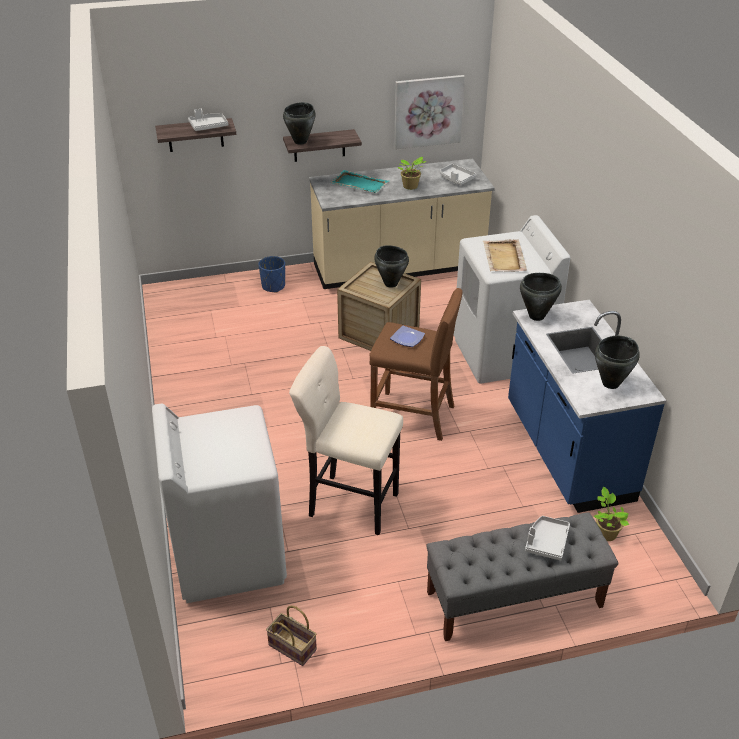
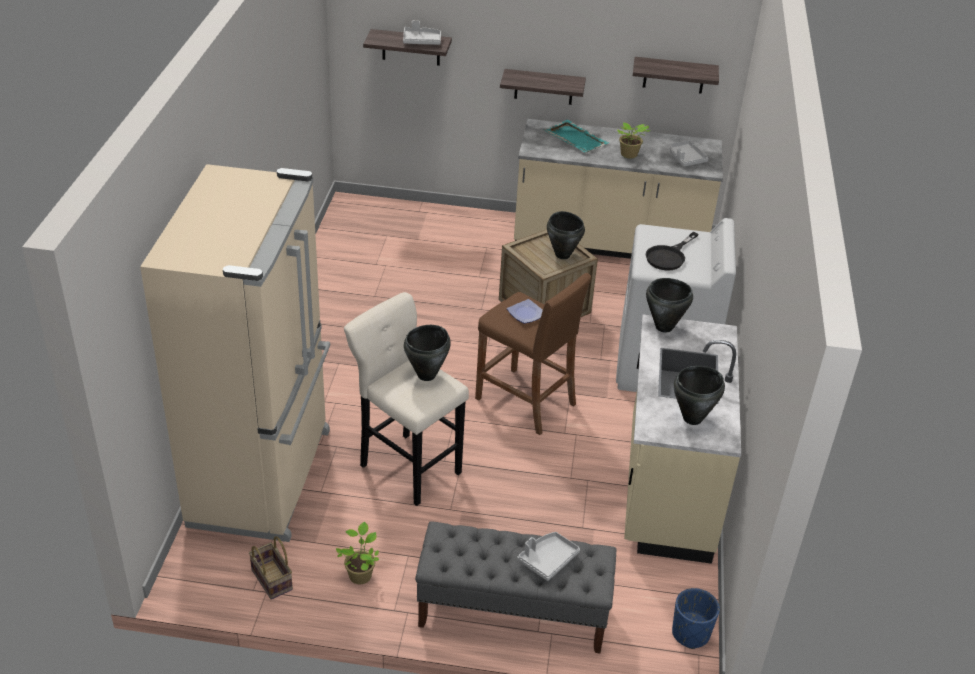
camera: 20 degrees right, 0 degrees up
white washing machine [152,404,287,603] -> beige fridge [140,164,331,542]
blue planter [258,256,285,293] -> blue planter moved to [672,588,720,649]
black cooking pot [283,102,316,145] -> black cooking pot moved to [404,325,451,381]
picture [394,75,465,149] -> shelf [633,57,719,94]
beige tray [483,239,527,271] -> black frying pan [646,232,698,270]
blue counter [508,300,667,513] -> beige counter [624,315,741,564]
potted plant [594,487,629,541] -> potted plant moved to [336,521,379,584]

